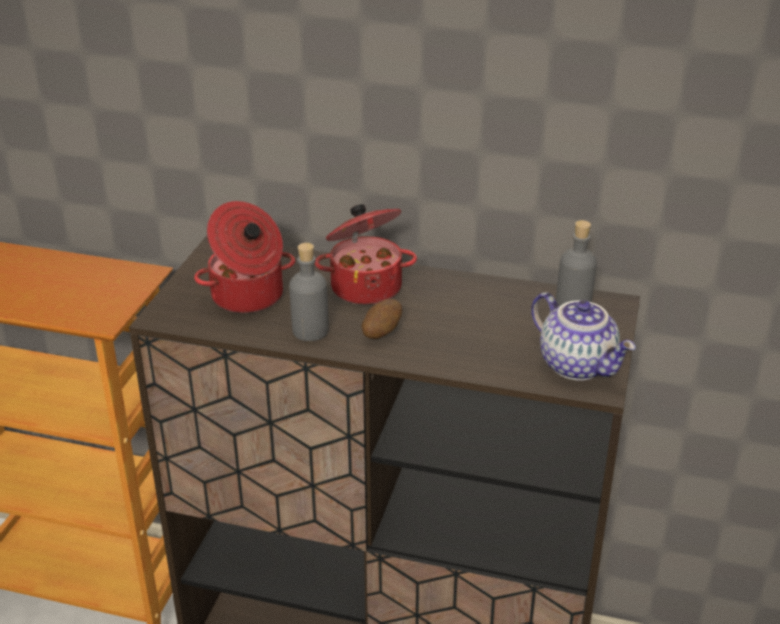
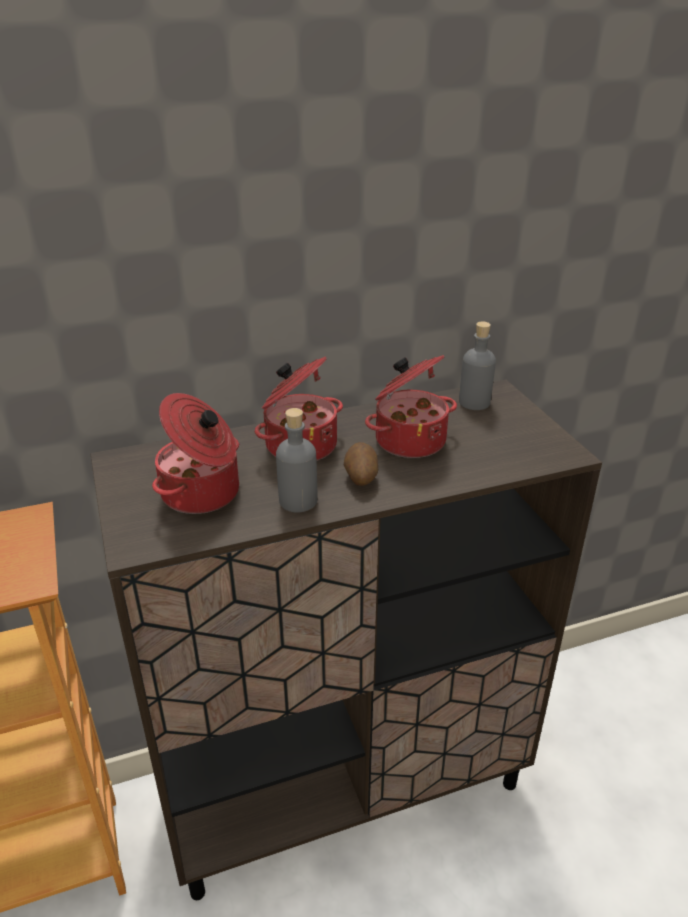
camera: 35 degrees left, 0 degrees up
teapot [531,292,636,381] -> none
none -> cooking pot [365,355,457,458]

